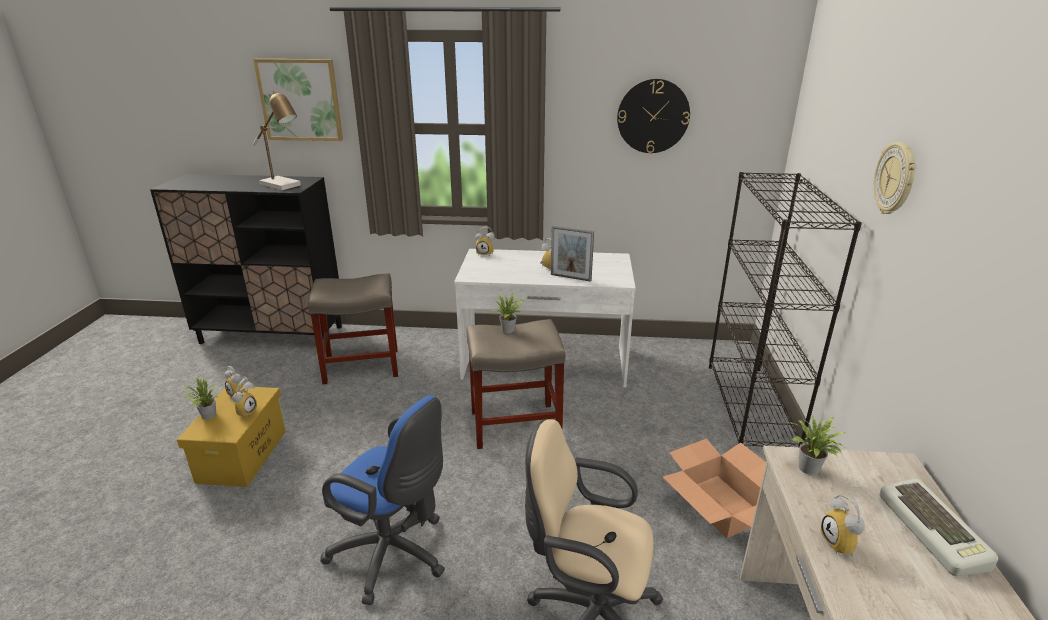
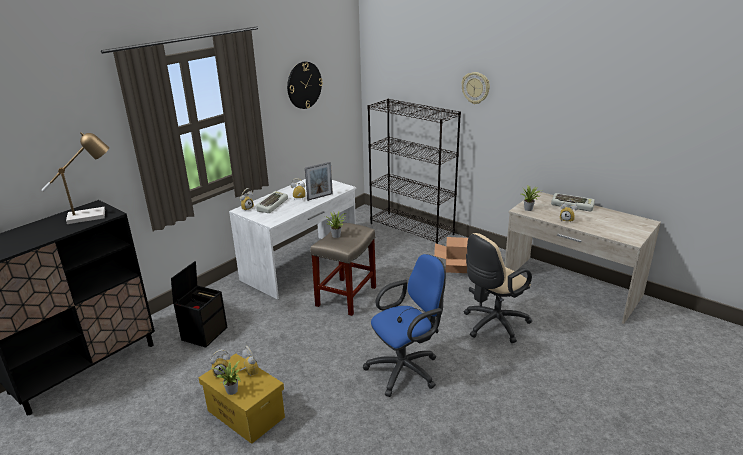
camera: 55 degrees left, 0 degrees up
picture [253,59,343,141] -> none
beige stool [309,273,398,384] -> black storage box [171,261,227,348]
none -> keyboard [256,191,288,213]

